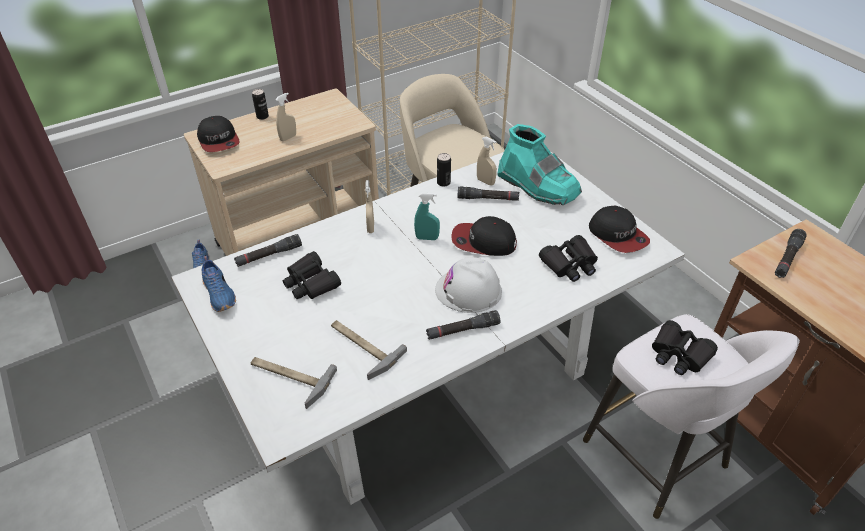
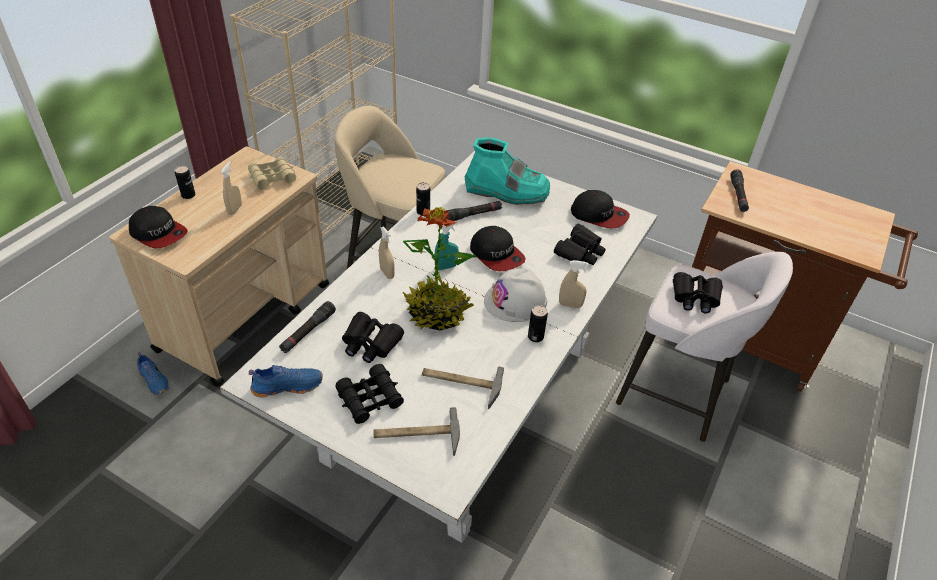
camera: 30 degrees left, 0 degrees up
blue shoe [202,256,236,312] -> blue shoe turned 45 degrees counterclockwise [249,365,323,398]
black flashlight [426,310,500,340] -> can [528,305,548,342]
cap [451,216,517,256] -> cap turned 105 degrees counterclockwise [470,226,526,272]
beige spray bottle [477,137,497,186] -> beige spray bottle moved to [559,260,589,308]
none -> beige binoculars [248,157,296,190]
none -> black binoculars [336,364,404,424]
none -> potted plant [403,207,476,331]

